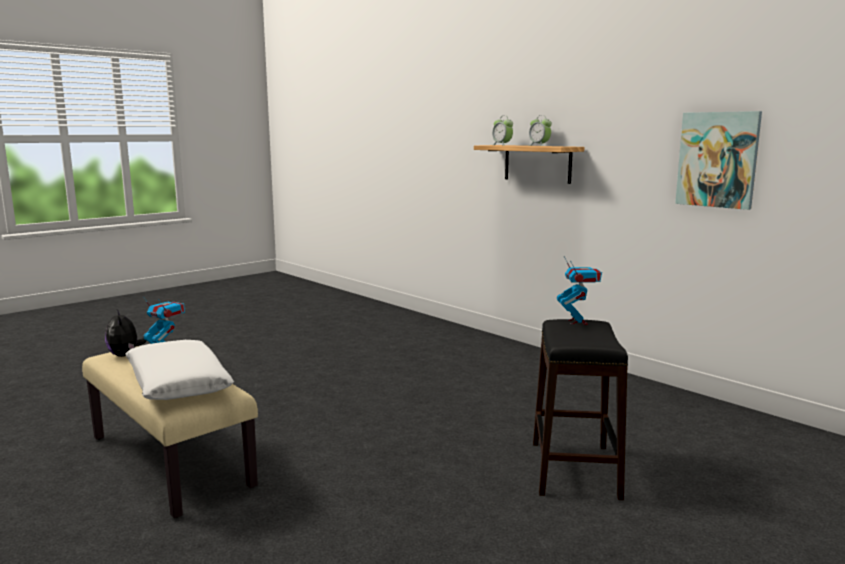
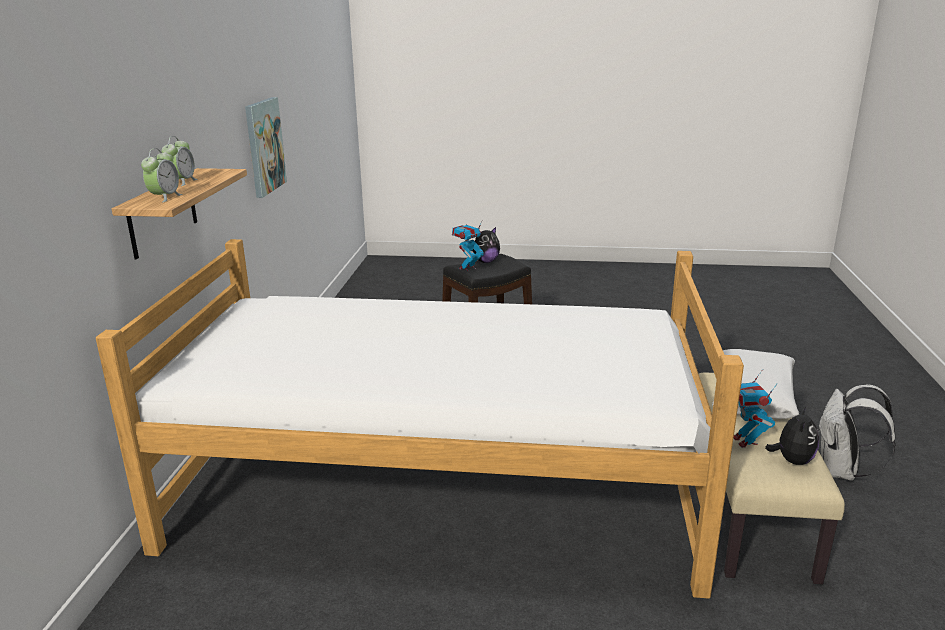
camera: 130 degrees left, 10 degrees up
none -> bed [96,239,744,599]
none -> plush toy [472,227,500,263]
none -> white backpack [819,385,896,481]

